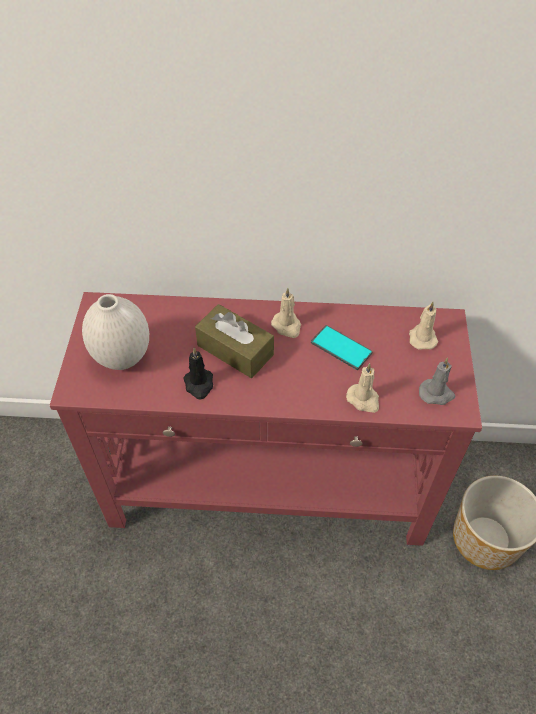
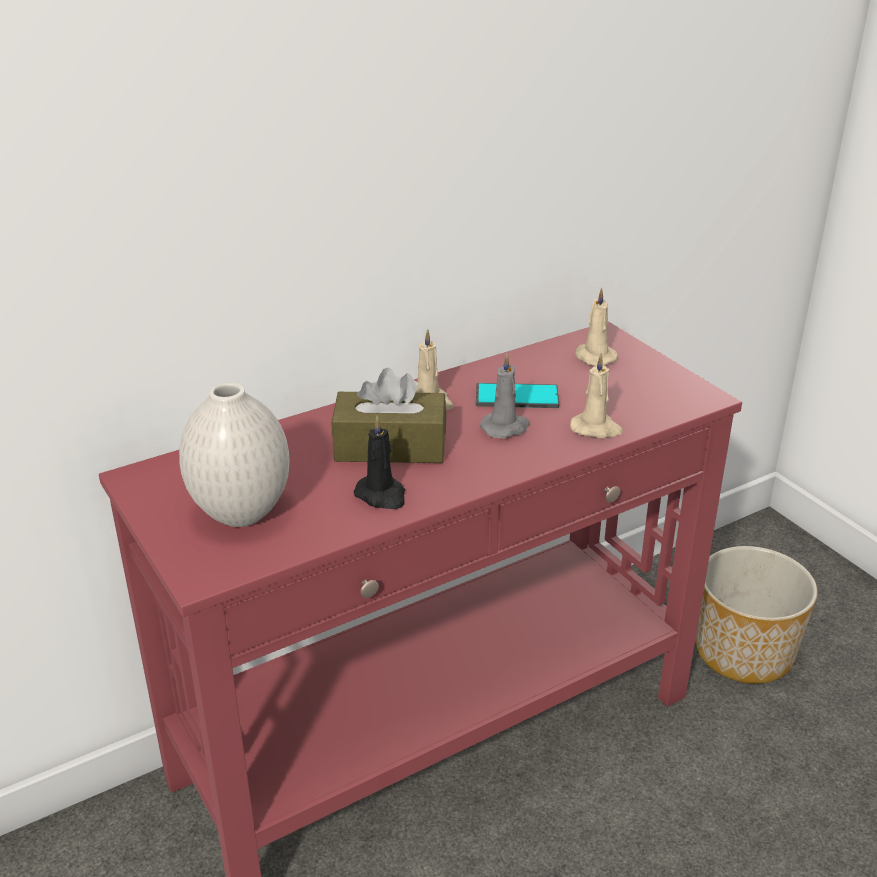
camera: 35 degrees left, 20 degrees down
grey candle [419,358,455,405] -> grey candle moved to [480,353,530,438]

